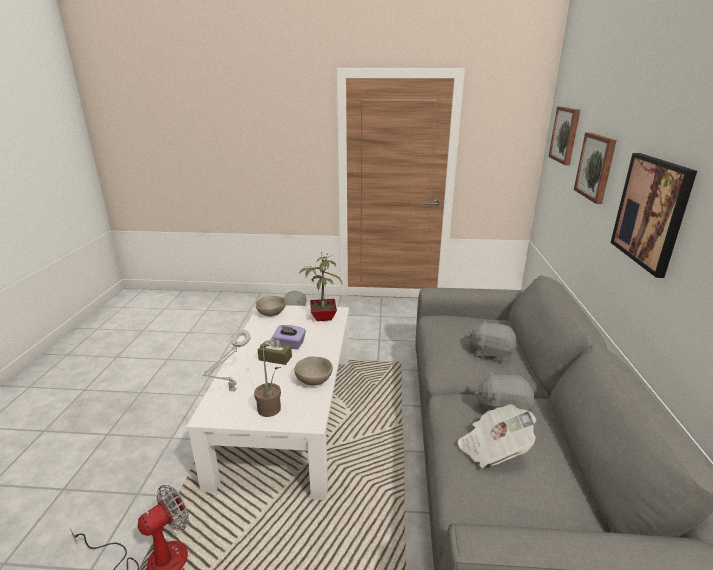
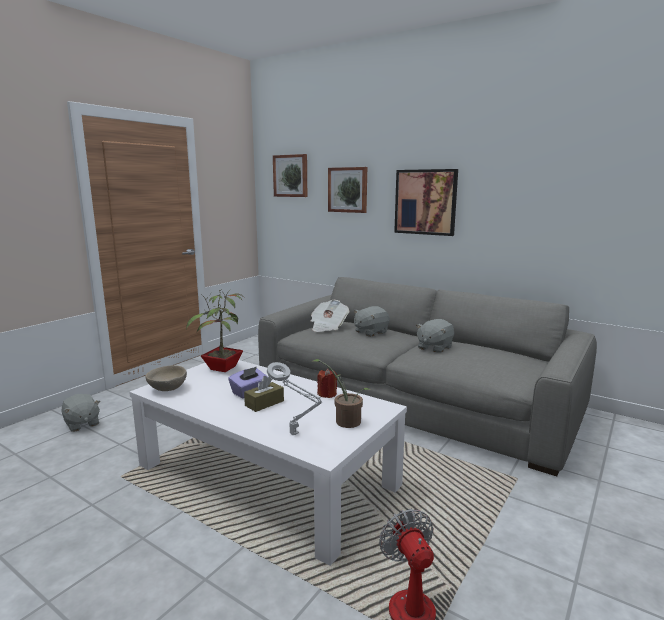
camera: 60 degrees left, 10 degrees down
beige bowl [294,356,333,385] -> red candle [317,369,337,398]
newspaper [458,405,537,468] -> newspaper moved to [311,300,350,332]

